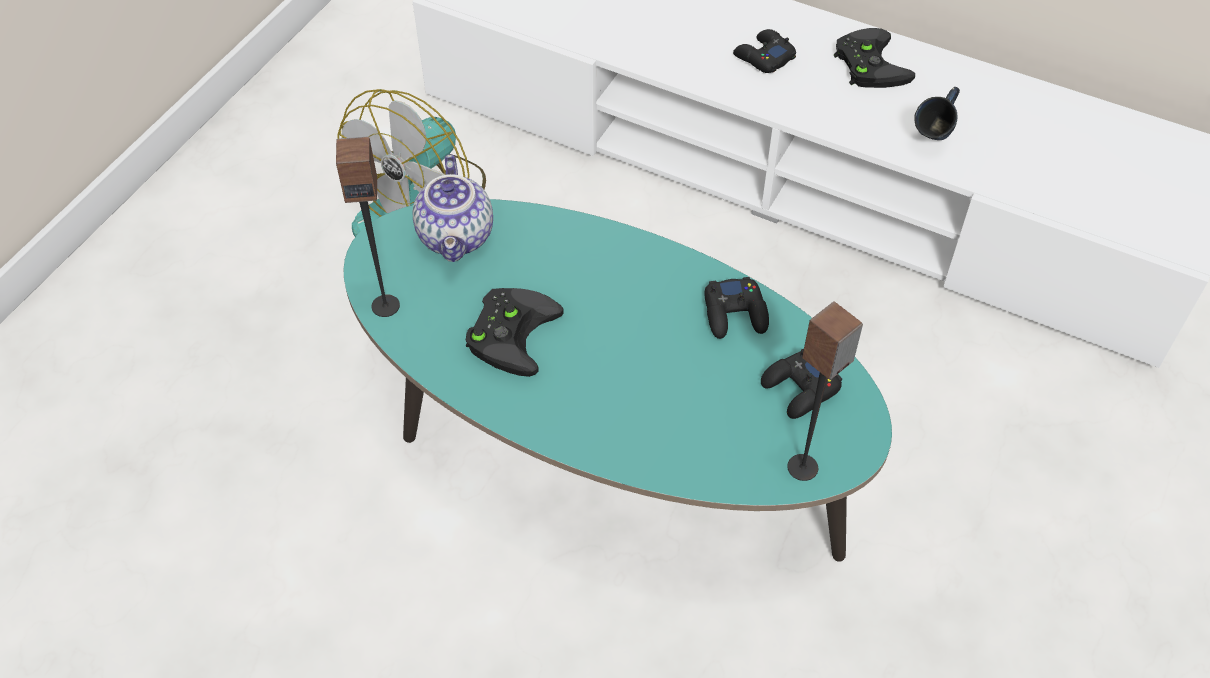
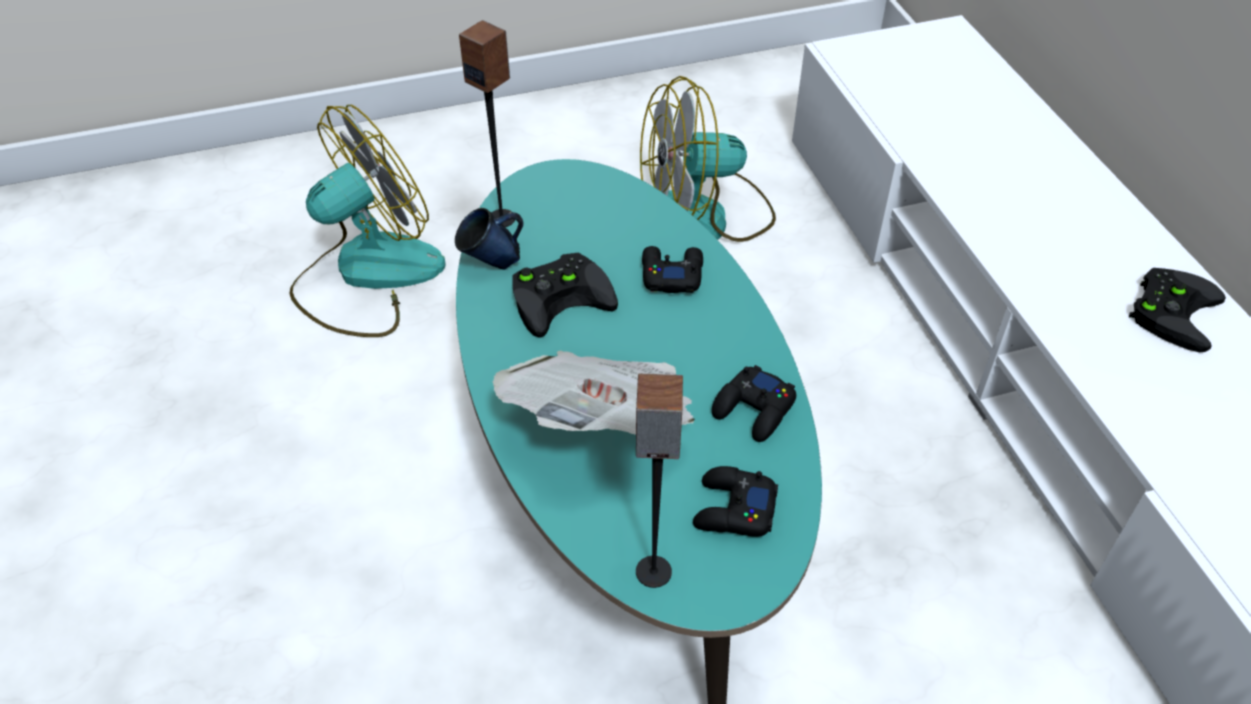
camera: 45 degrees right, 5 degrees down
teapot [413,154,493,262] -> none
black game controller [733,29,796,73] -> black game controller moved to [642,246,703,293]
blue mug [914,87,960,140] -> blue mug moved to [455,208,524,270]
none -> fan [289,105,446,337]
none -> newspaper [493,351,695,435]

